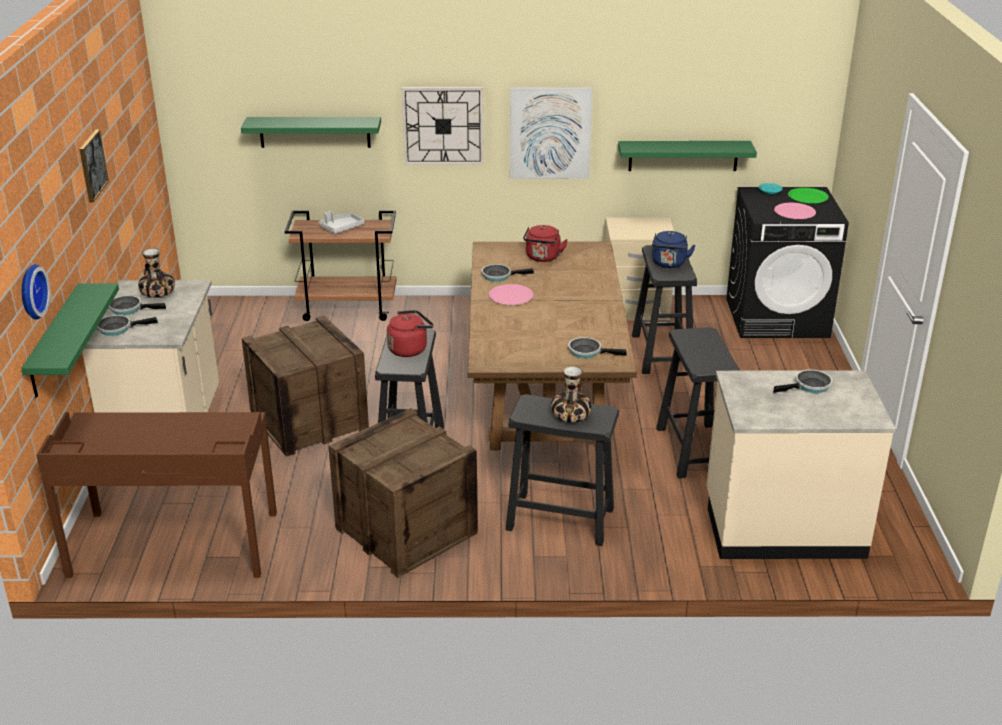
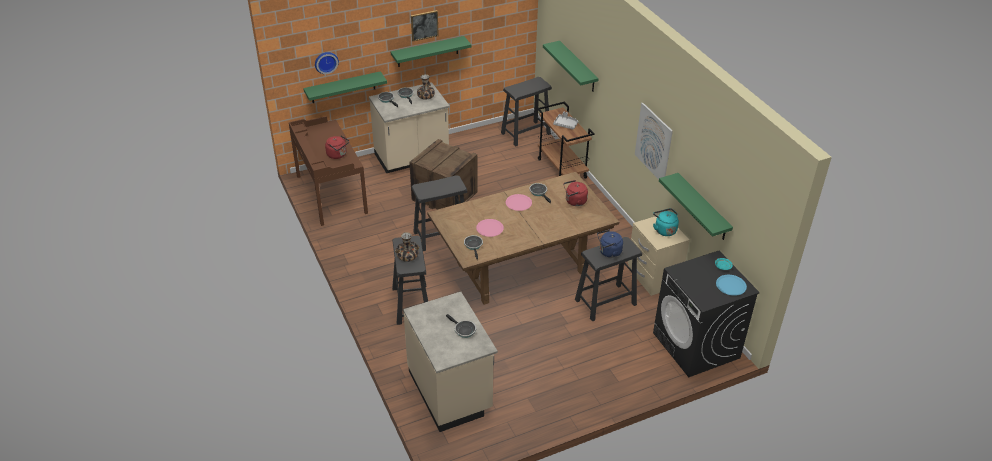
camera: 65 degrees right, 10 degrees up
crate [329,408,478,578] -> none
red kettle [387,310,434,357] -> red kettle moved to [325,135,350,159]
wall clock [402,87,484,165] -> none
black stool [656,327,740,478] -> black stool moved to [501,77,552,147]
pink plate [774,203,816,219] -> pink plate moved to [476,219,504,237]
green plate [788,188,829,204] -> blue plate [716,275,747,296]
none -> green shelf [391,36,472,67]
none -> turquoise kettle [653,208,679,236]

